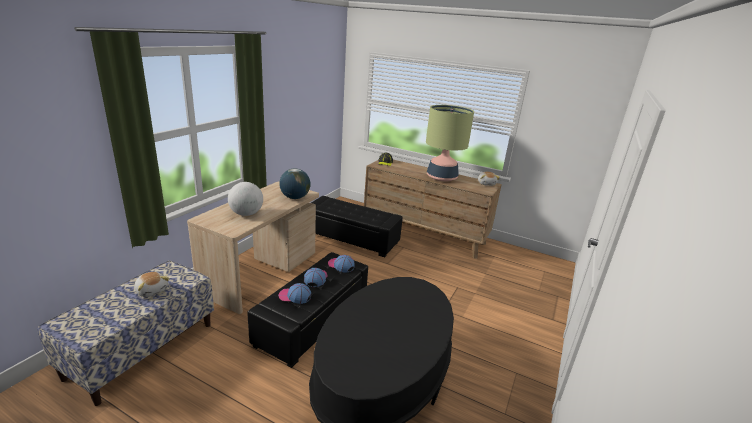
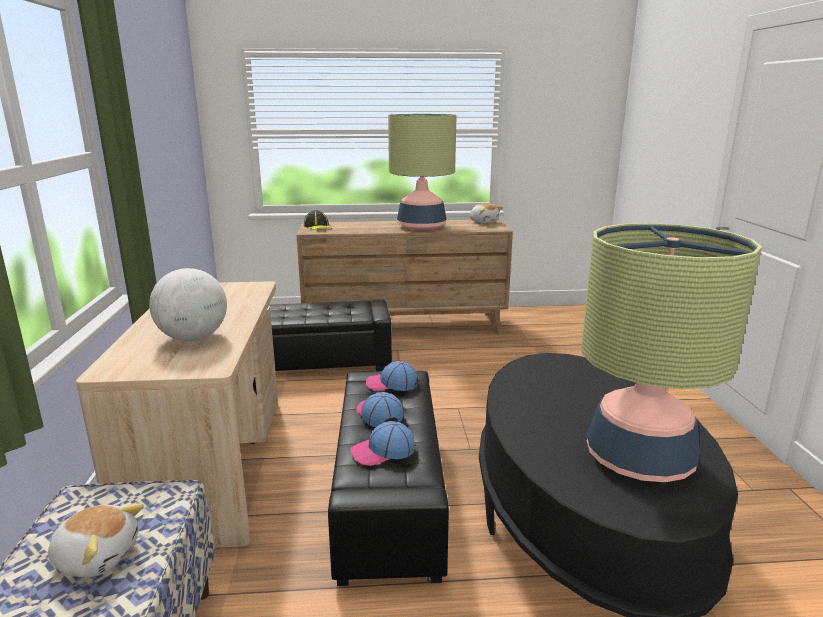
camera: 30 degrees left, 5 degrees down
globe [279,169,311,199] -> none
none -> table lamp [582,223,762,482]

